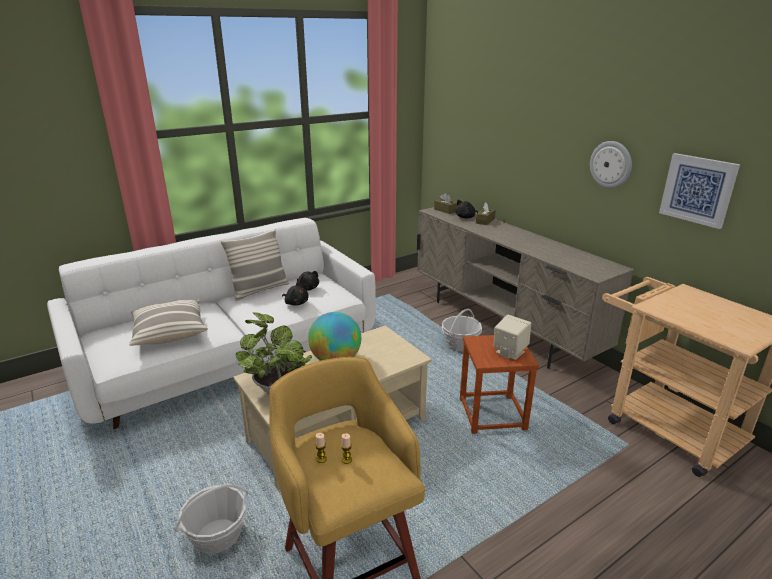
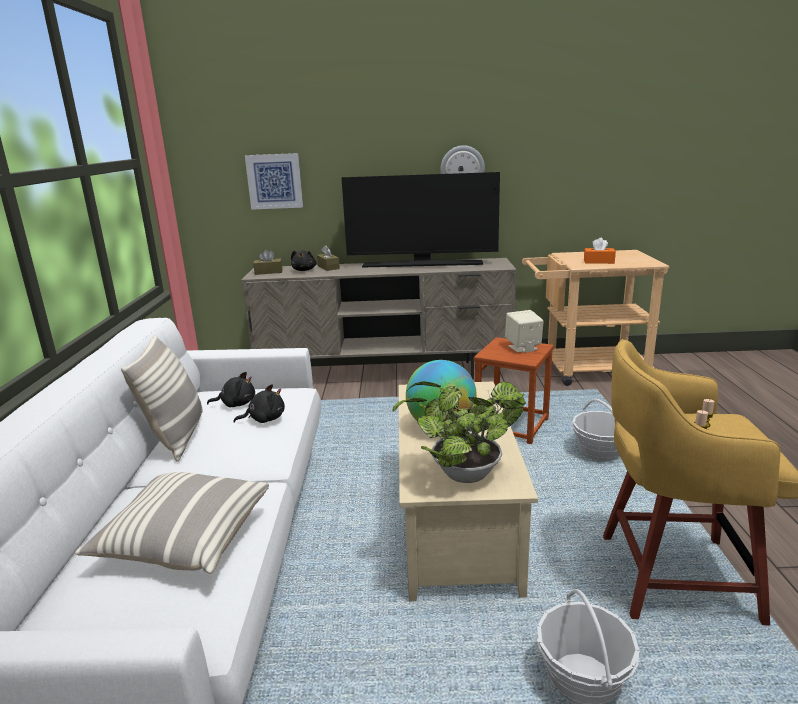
camera: 55 degrees left, 5 degrees down
basket [442,309,482,351] -> basket moved to [572,399,619,461]
picture [659,153,740,229] -> picture moved to [245,153,303,210]
none -> television [341,172,500,268]
none -> orange tissue box [584,238,616,264]

